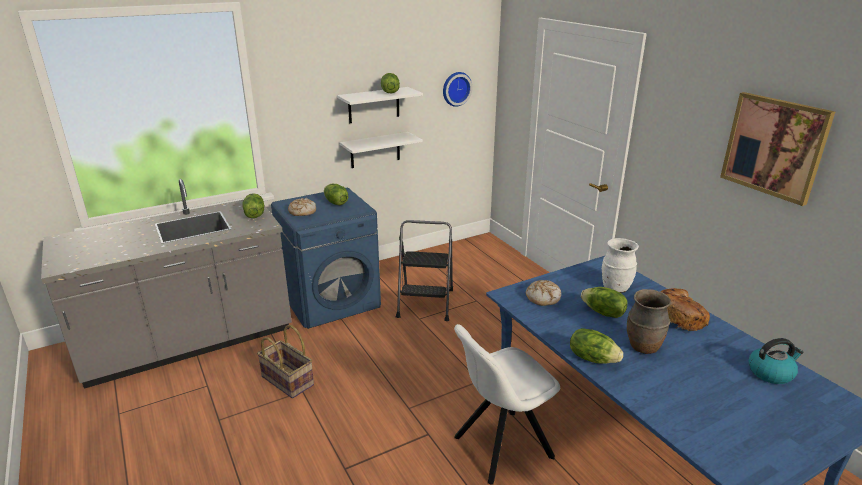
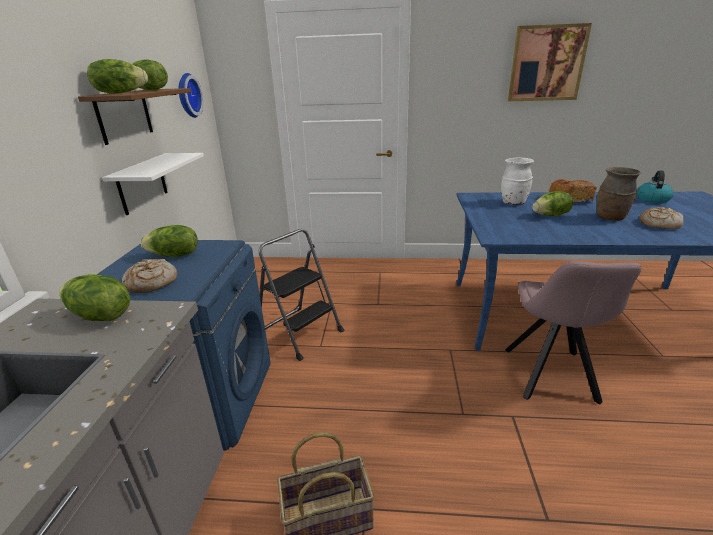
camera: 55 degrees left, 0 degrees up
white shelf [337,87,423,123] -> brown shelf [78,88,192,145]
white chair [454,324,560,485] -> pink chair [505,261,642,404]
bread [526,280,561,306] -> bread moved to [639,207,684,229]
lettuce [570,328,623,364] -> lettuce moved to [87,59,148,94]

